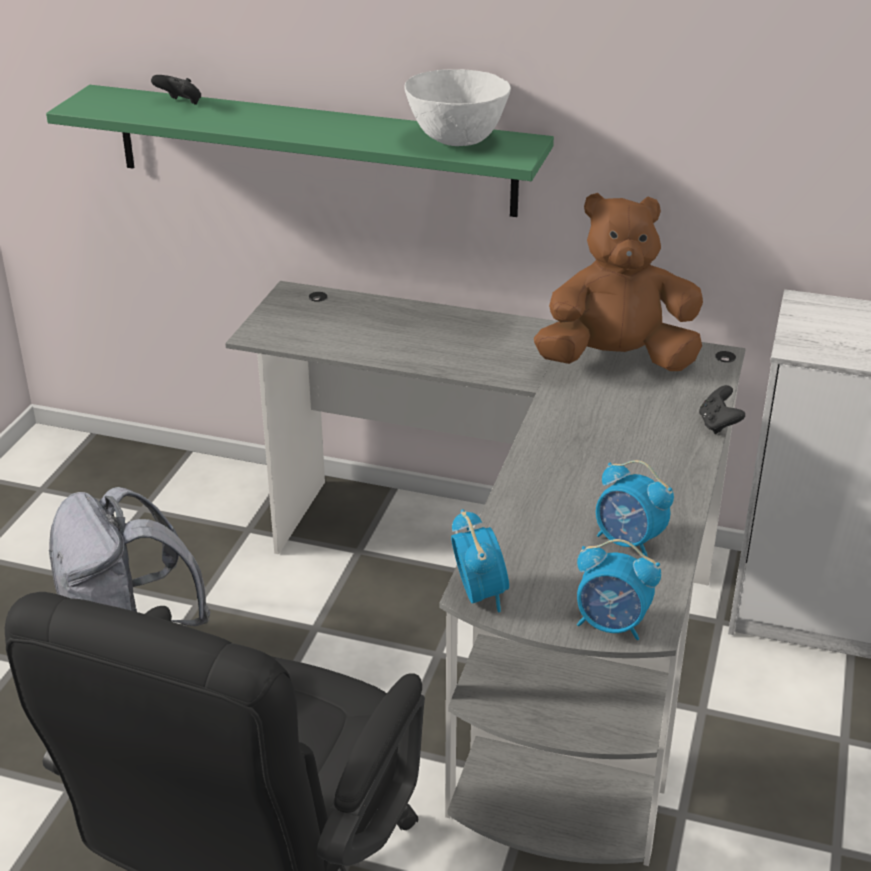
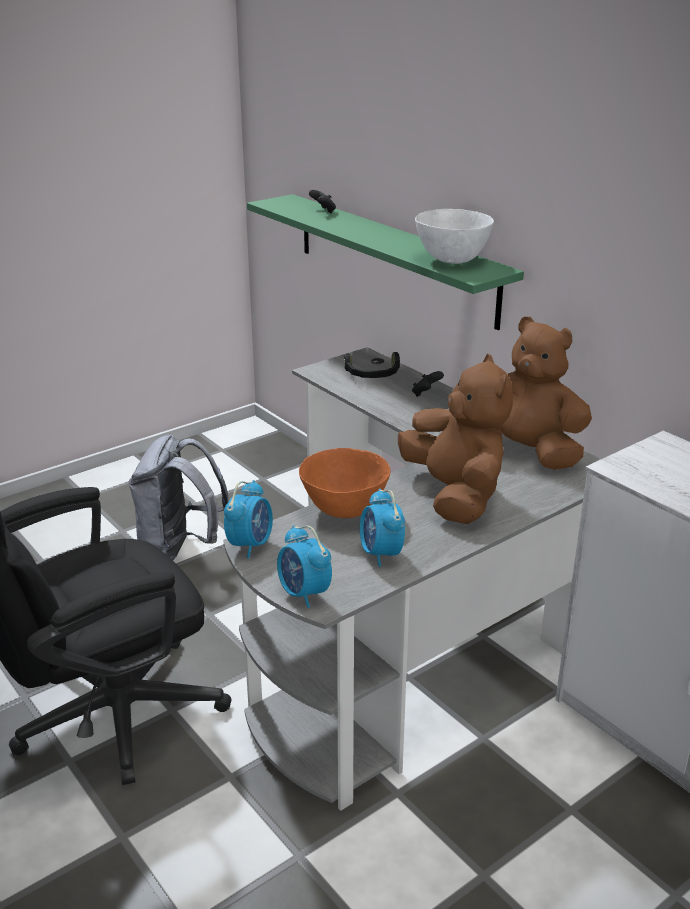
camera: 35 degrees right, 5 degrees down
black game controller [699,385,745,434] -> black game controller moved to [412,371,444,397]
none -> orange bowl [299,448,390,518]
none -> black headphones [344,352,400,378]
none -> brown plush toy [398,354,513,524]

